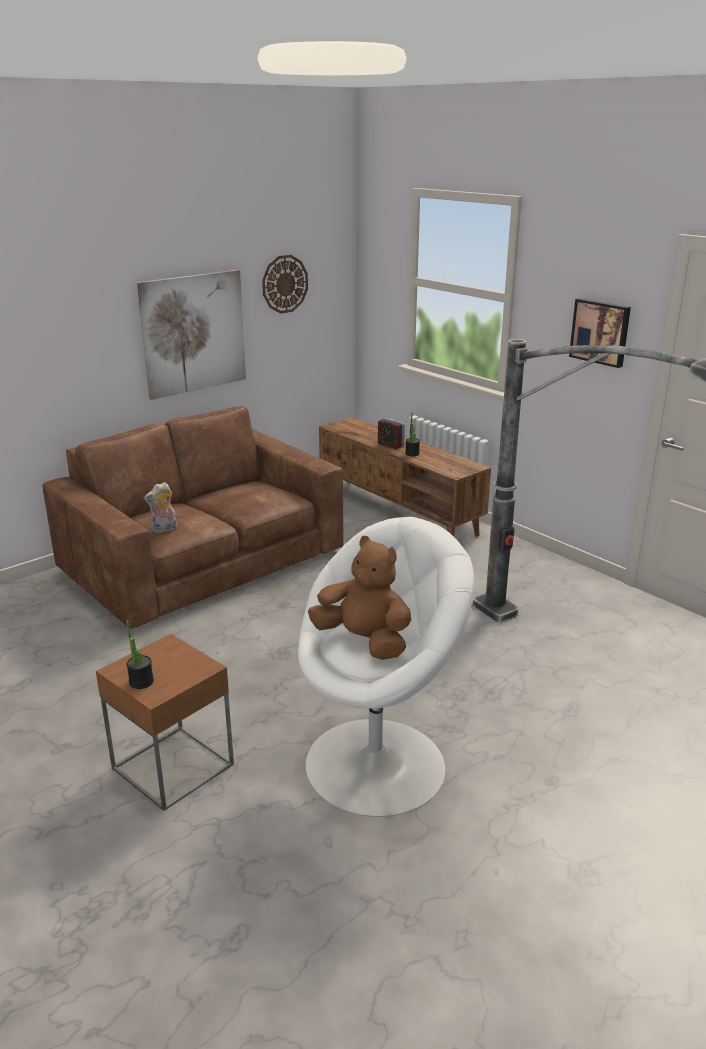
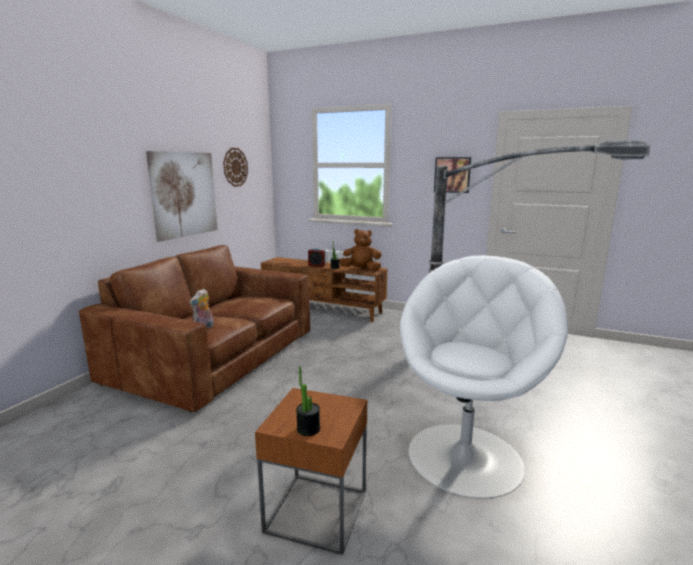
camera: 25 degrees left, 10 degrees down
brown plush toy [308,536,411,660] -> brown plush toy moved to [339,229,382,271]

